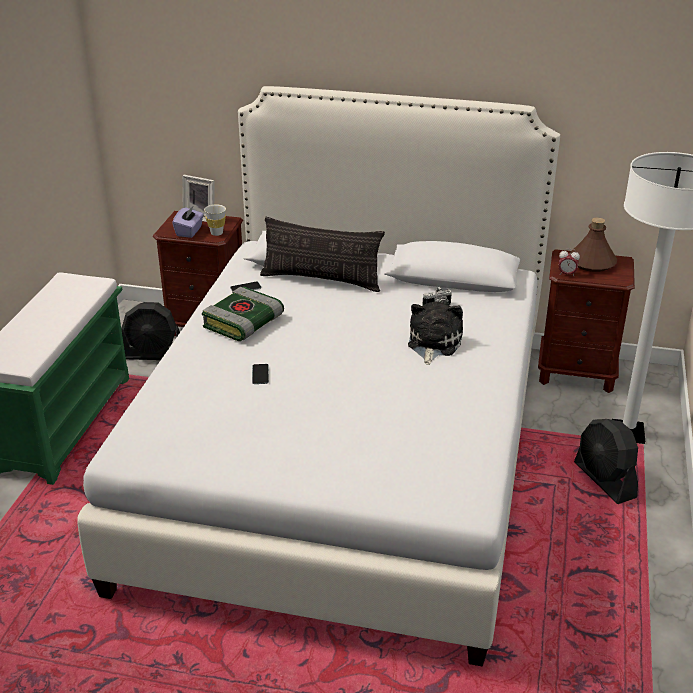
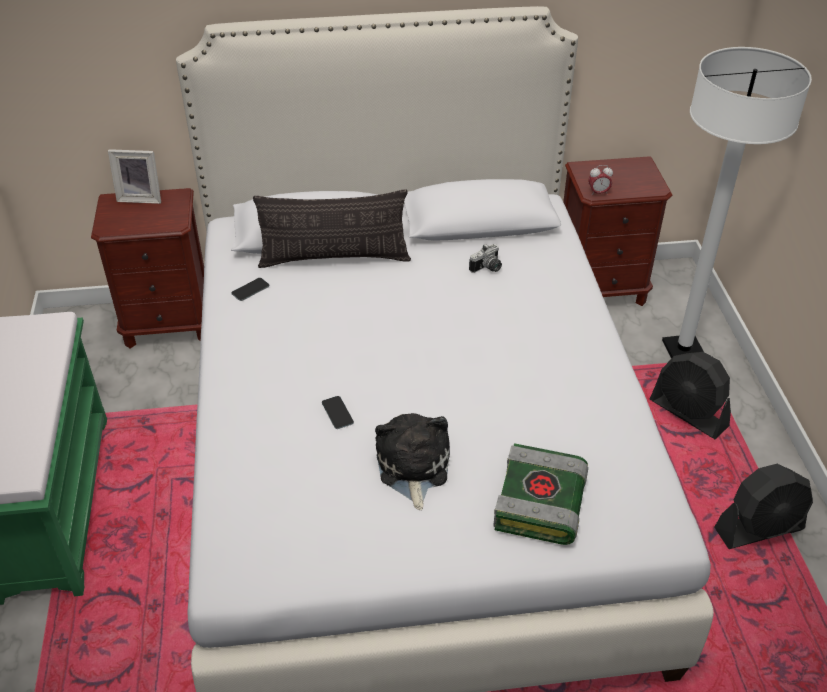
camera: 20 degrees left, 10 degrees up
black fan [121,302,180,360] -> black fan moved to [714,464,813,549]
purple tissue box [172,205,204,238] -> none
book [202,286,284,341] -> book moved to [493,443,588,545]
white cup [204,205,226,236] -> none
plush toy [408,302,463,365] -> plush toy moved to [375,413,450,510]
brown bottle [570,218,617,272] -> none

